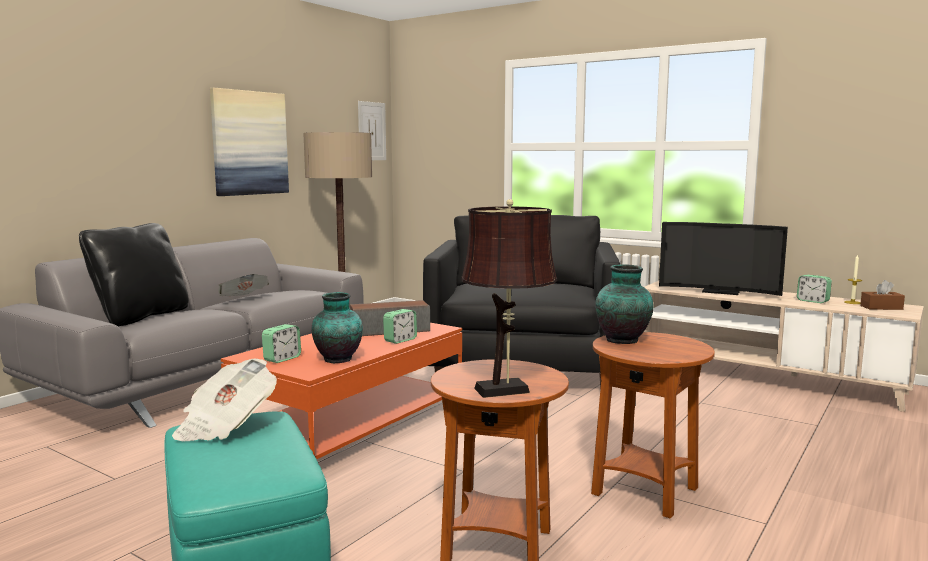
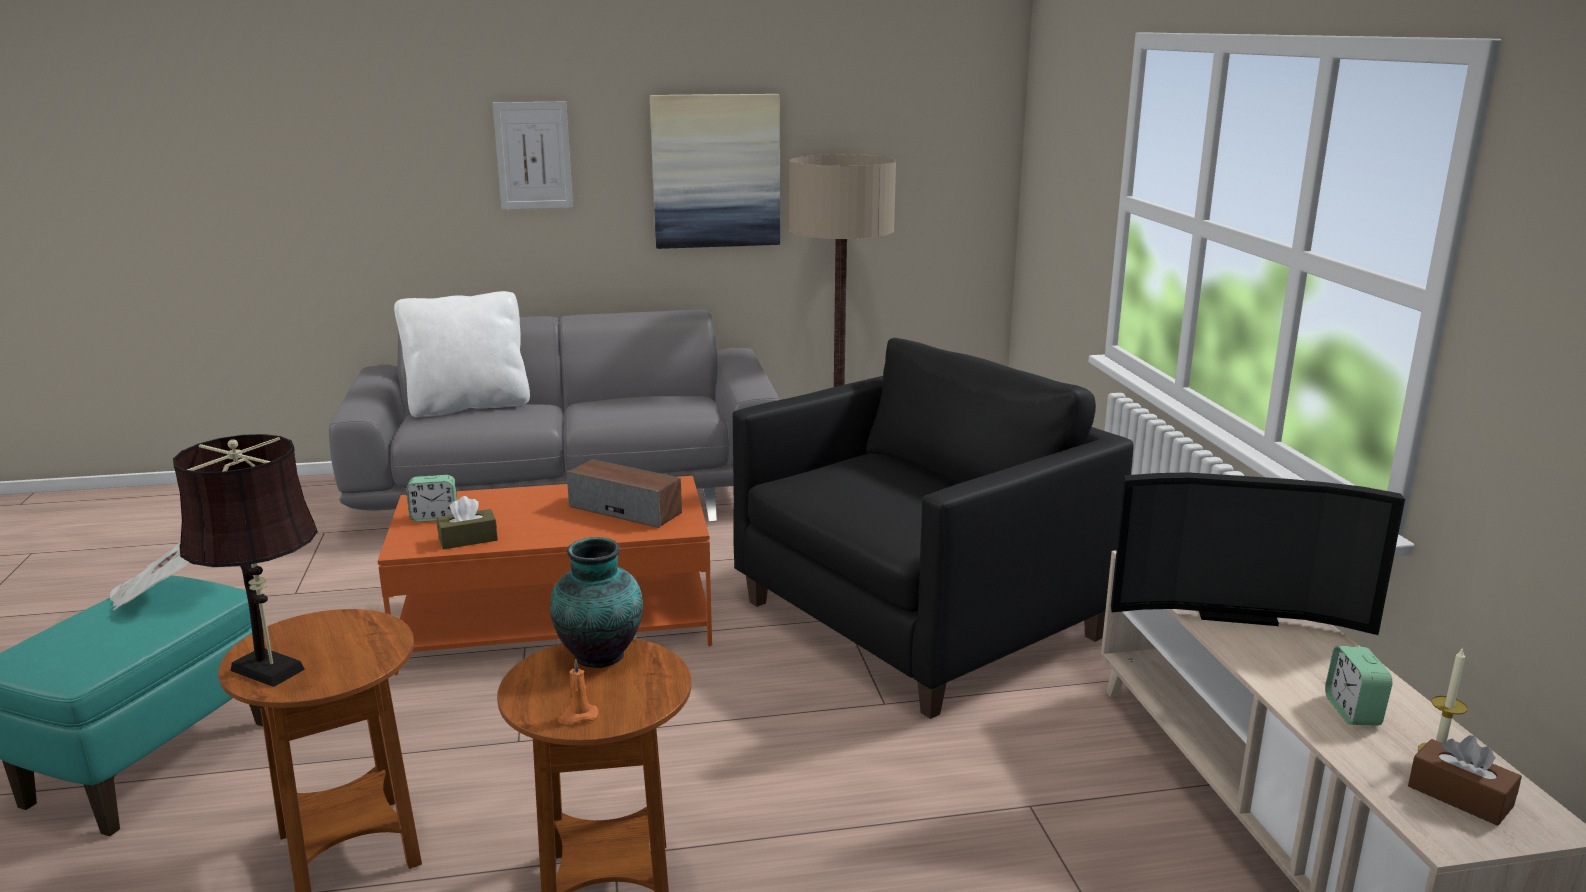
camera: 45 degrees right, 10 degrees up
black pillow [79,223,189,327] -> white pillow [394,291,530,418]
newspaper [218,274,269,296] -> none
vase [312,292,363,363] -> brown tissue box [437,496,498,549]
picture [358,101,386,160] -> picture moved to [493,102,573,210]
alarm clock [383,309,417,344] -> none
television [659,222,788,296] -> television turned 60 degrees counterclockwise [1111,472,1405,635]
none -> orange candle [558,659,599,725]

